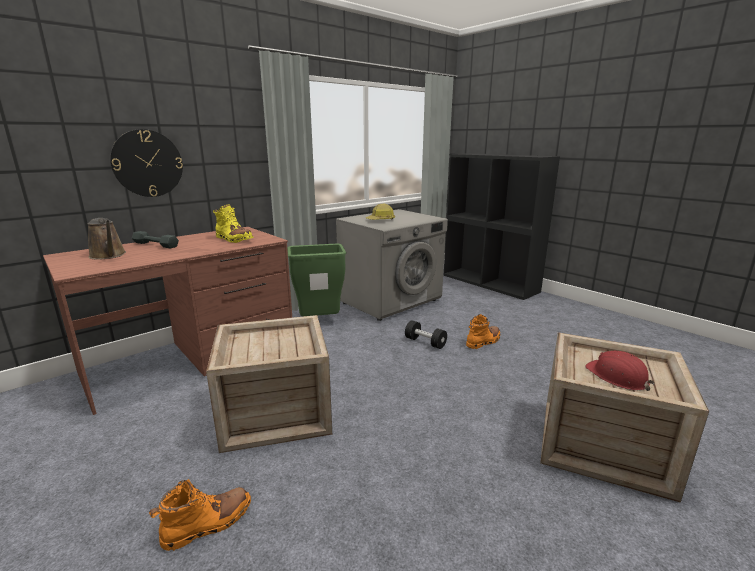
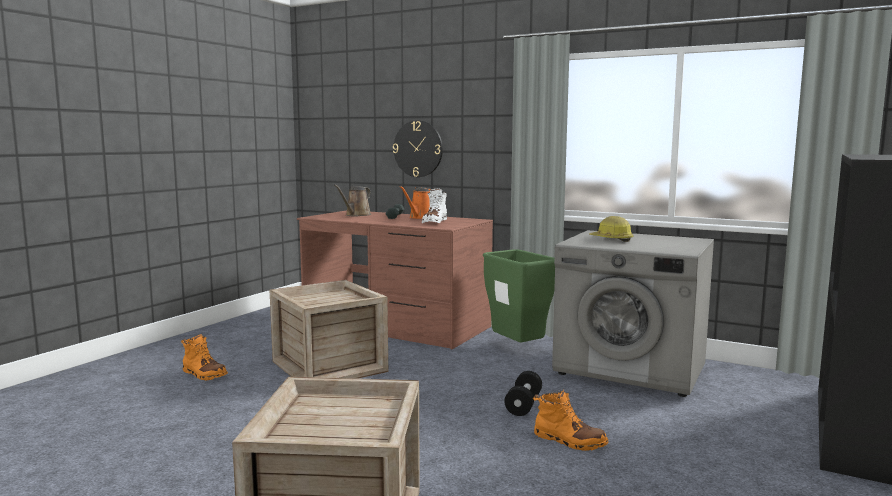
camera: 70 degrees right, 10 degrees down
yellow boot [213,204,254,243] -> white boot [422,188,447,224]
red hard hat [585,351,655,391] -> none
none -> orange watering can [399,186,431,219]

